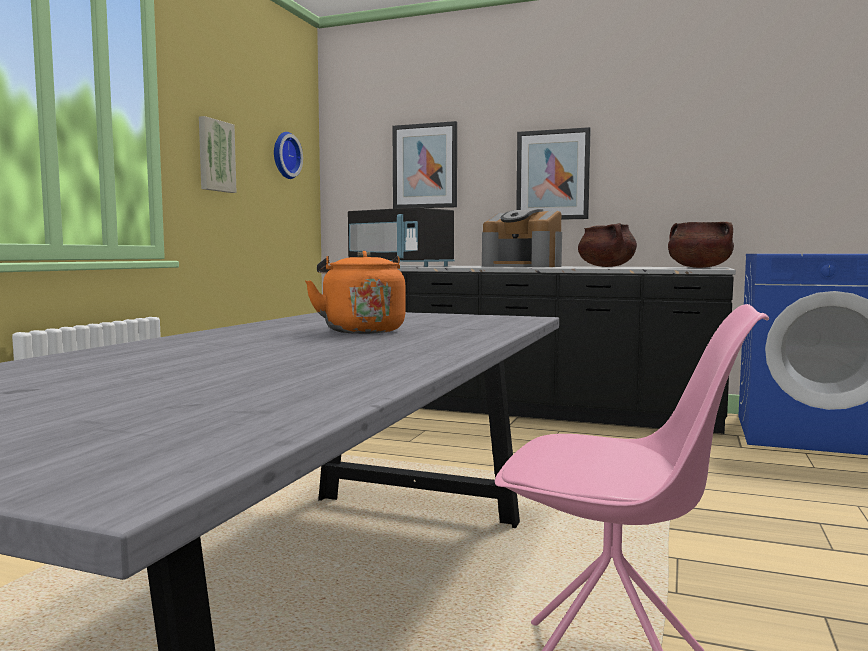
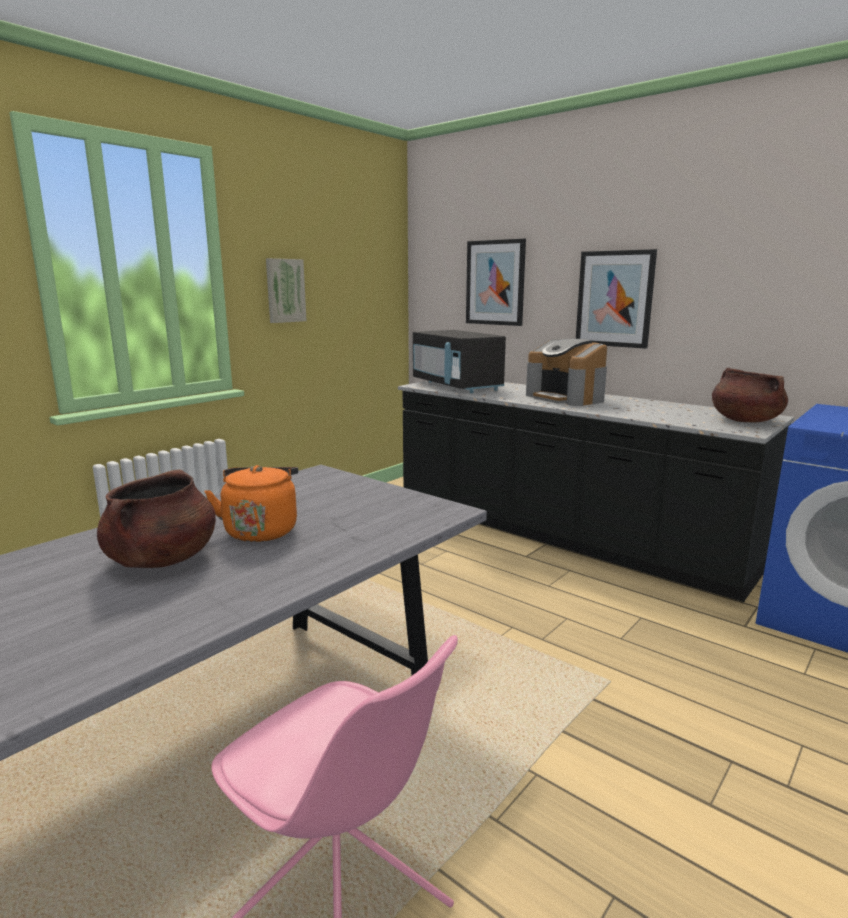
camera: 20 degrees right, 10 degrees up
wall clock [274,132,303,179] -> none
brown cooking pot [578,223,637,267] -> brown cooking pot moved to [97,469,216,568]

